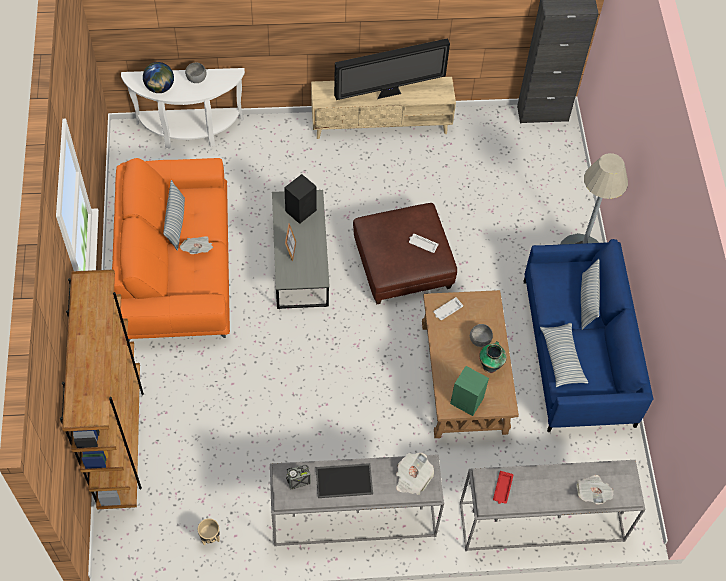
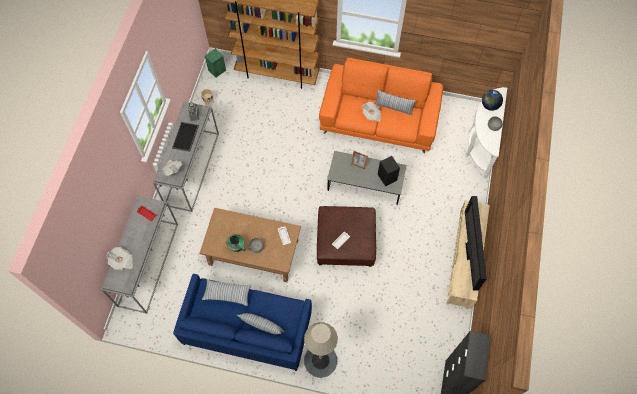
camera: 110 degrees right, 5 degrees up
green speaker [450,366,489,416] -> green speaker moved to [205,48,226,78]

